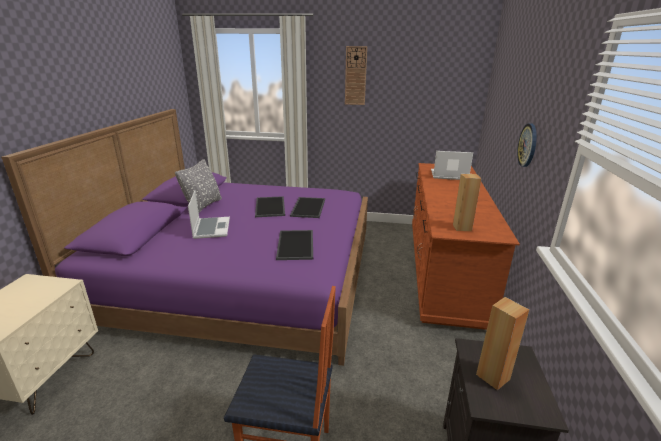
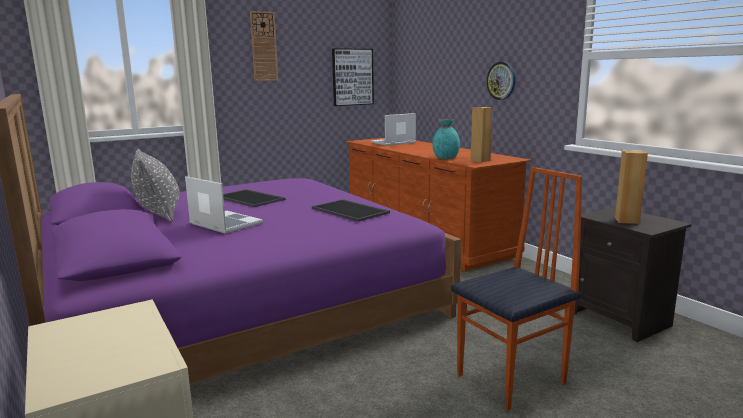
camera: 40 degrees left, 10 degrees down
tray [290,197,325,218] -> none
none -> picture [332,48,374,106]
none -> turquoise vase [432,119,460,159]

